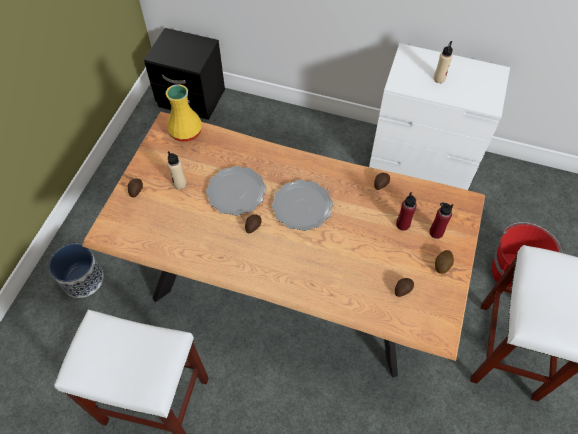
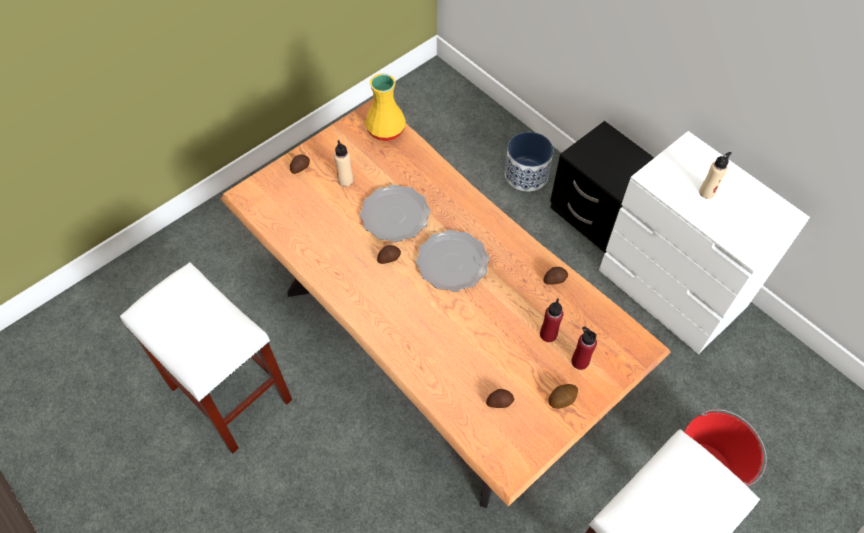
camera: 30 degrees right, 0 degrees up
planter [49,244,104,298] -> planter moved to [505,132,553,191]
black nightstand [144,28,225,120] -> black nightstand moved to [550,121,654,253]

